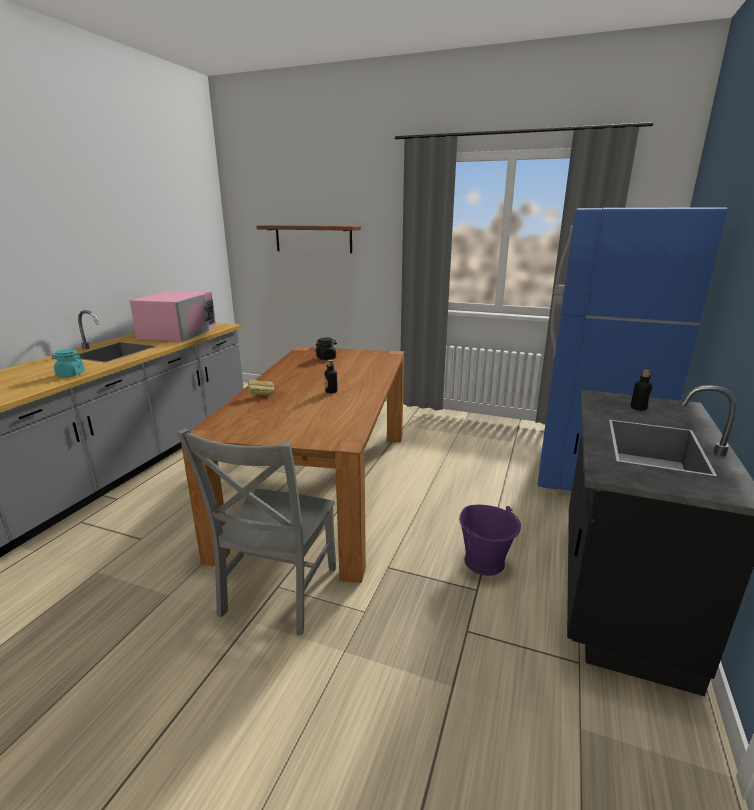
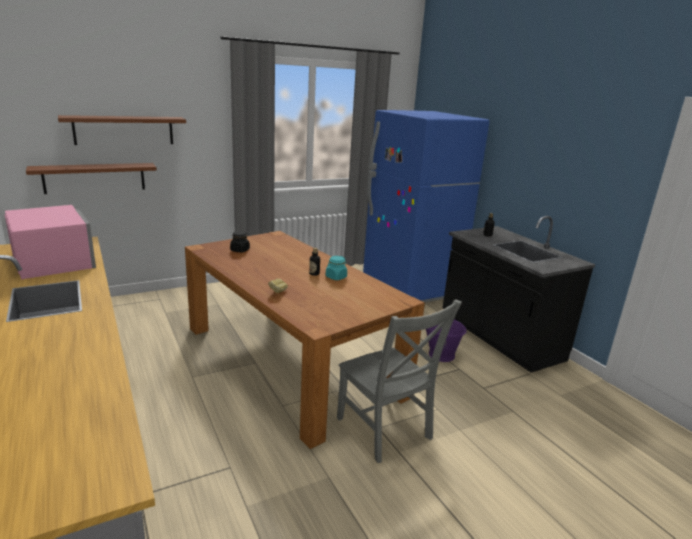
camera: 50 degrees left, 0 degrees up
turquoise jar [51,349,85,377] -> turquoise jar moved to [326,256,347,280]
none -> brown shelf [26,163,157,194]

